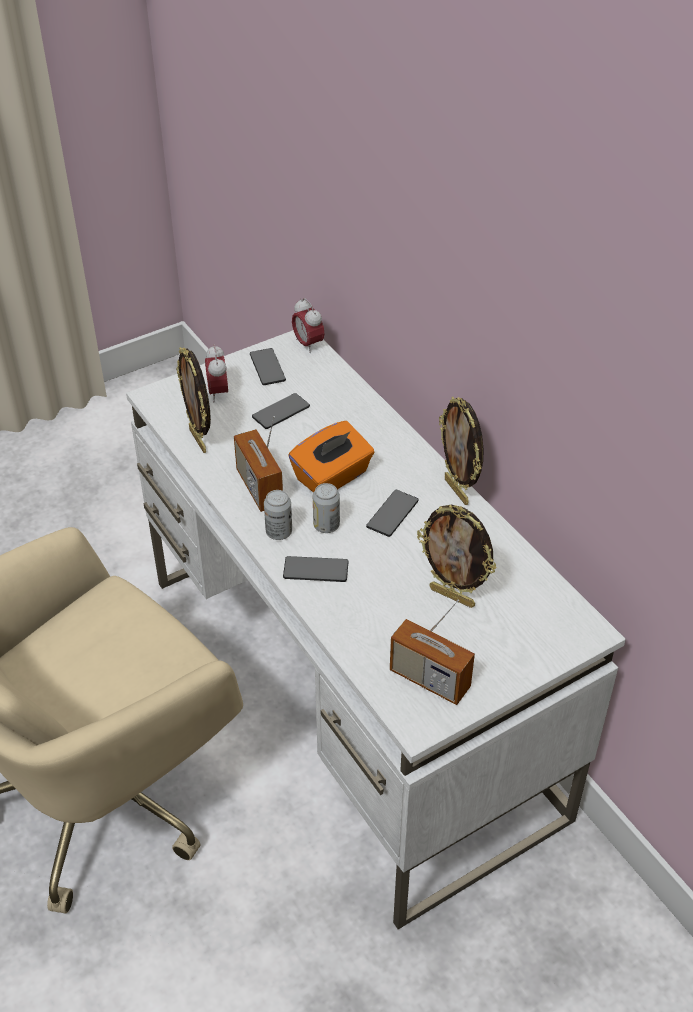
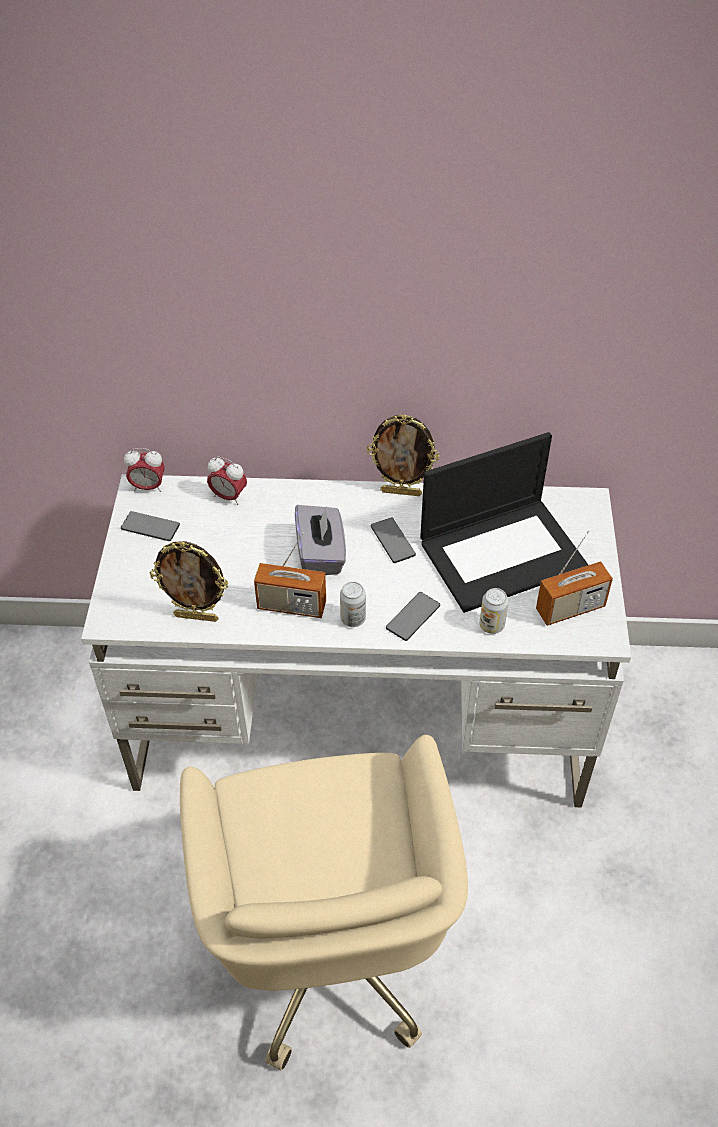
camera: 55 degrees left, 5 degrees up
alarm clock [205,344,228,402] -> alarm clock moved to [207,456,247,505]
phone [252,393,310,429] -> none
orange tissue box [288,421,374,493] -> grey tissue box [295,505,346,575]
can [313,483,340,533] -> can moved to [480,588,509,634]
picture frame [417,504,496,608] -> laptop [420,432,588,613]

